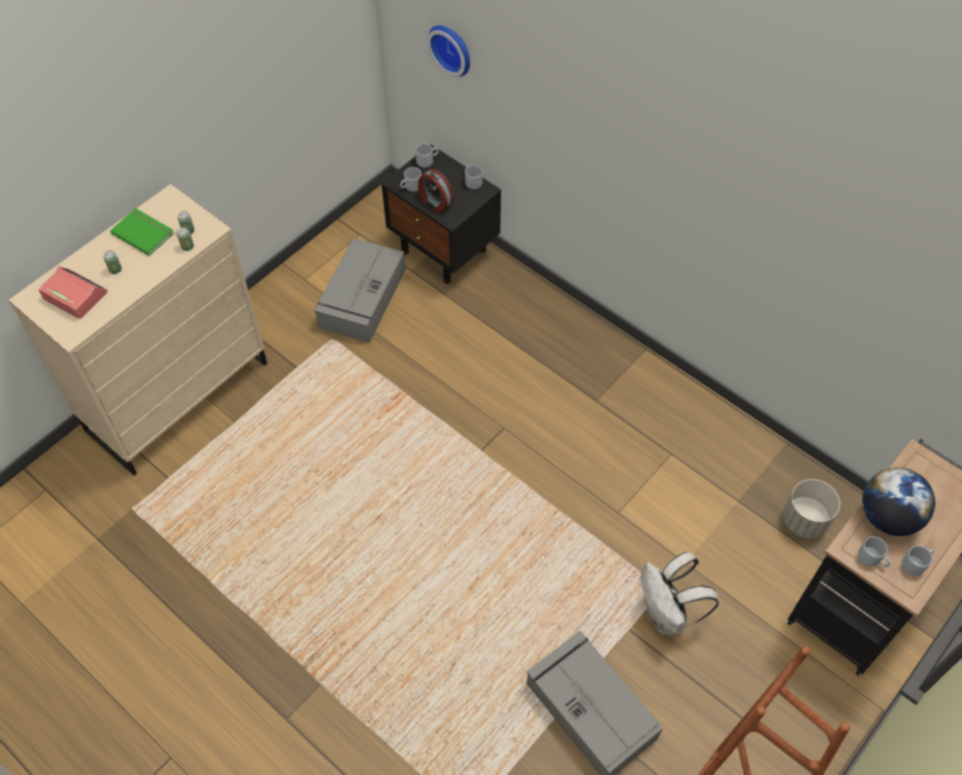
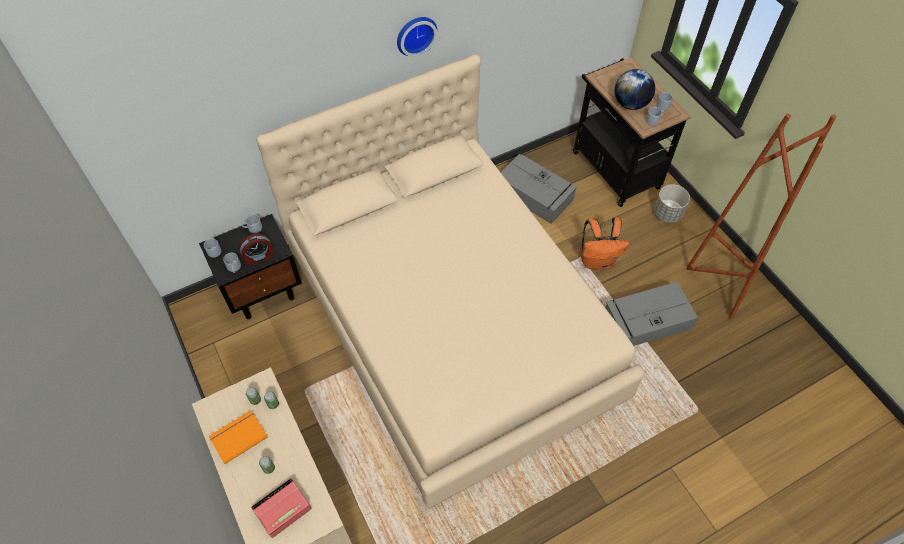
camera: 70 degrees left, 0 degrees up
green book [110,208,174,256] -> orange book [209,410,268,464]
grey storage box [314,238,406,343] -> grey storage box moved to [501,154,577,224]
wall clock [427,25,470,77] -> wall clock moved to [397,17,437,57]
white backpack [640,552,719,636] -> orange backpack [581,217,630,269]
grey planter [783,479,840,539] -> grey planter moved to [654,184,690,223]
none -> beige bed [256,54,645,509]

